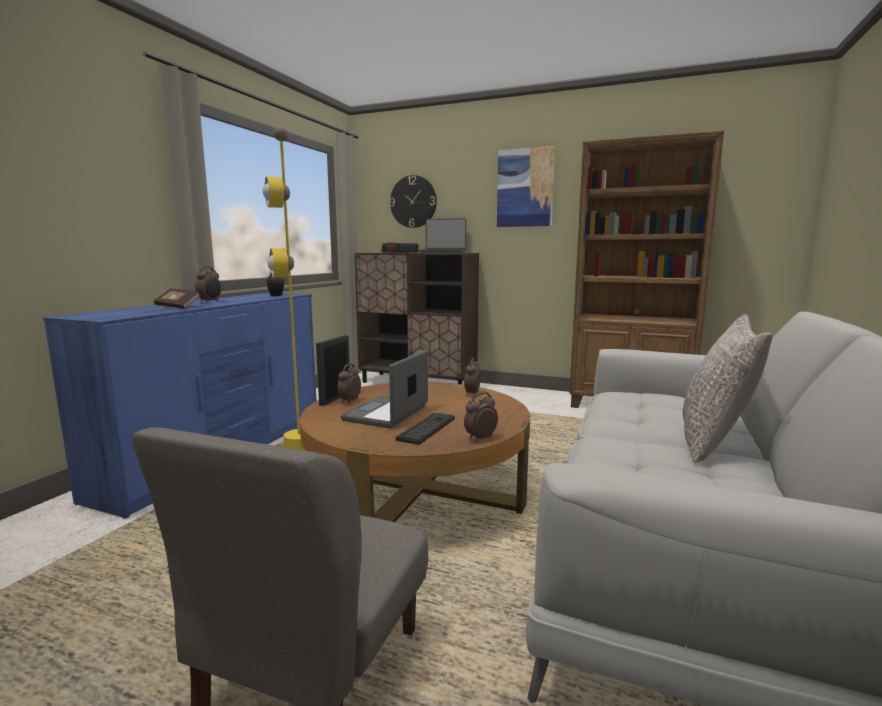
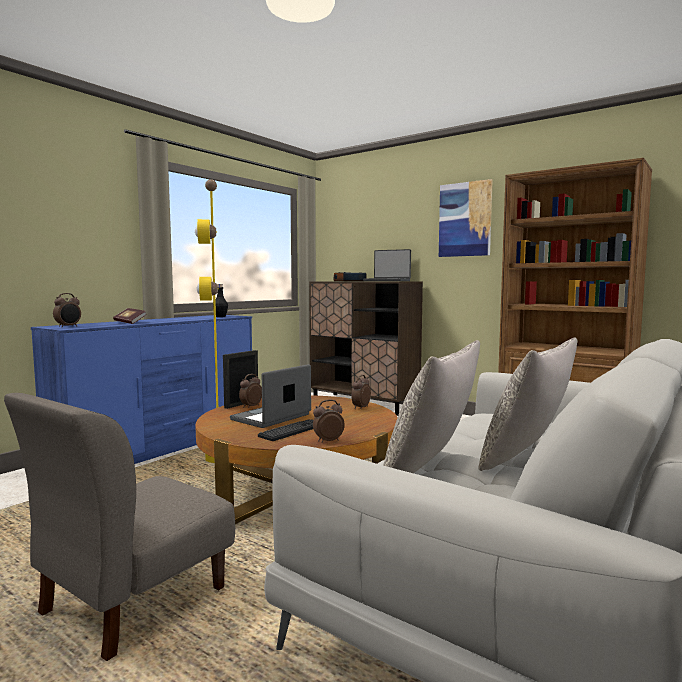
camera: 15 degrees right, 5 degrees down
alarm clock [195,266,221,303] -> alarm clock moved to [53,293,81,327]
wall clock [390,175,437,228] -> none
none -> grey pillow [383,340,480,473]

